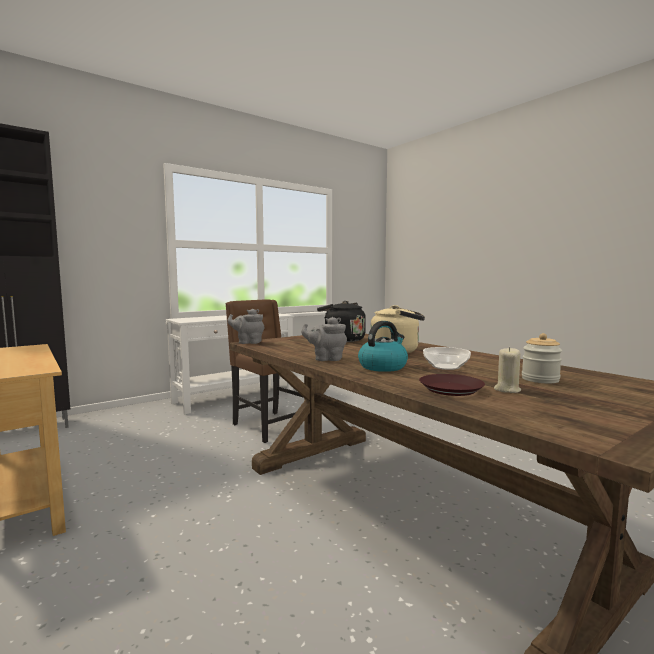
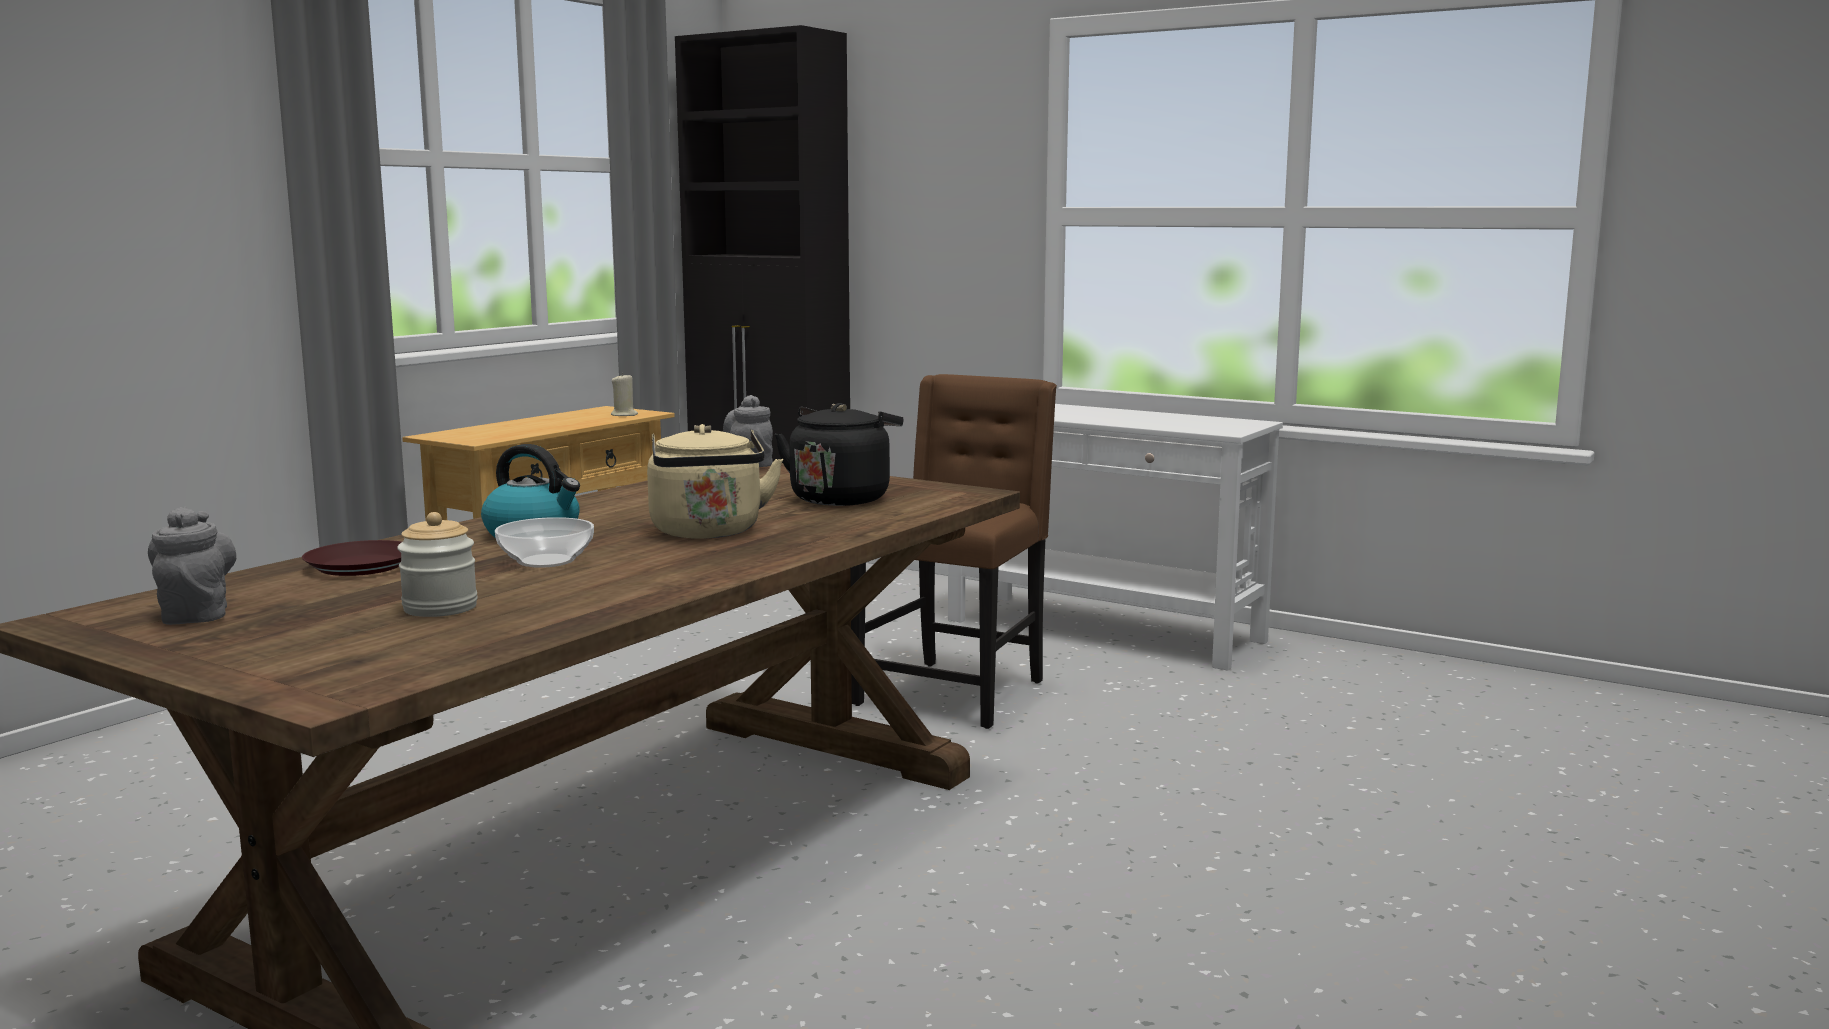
camera: 70 degrees right, 5 degrees up
grey teapot [301,317,347,361] -> grey teapot moved to [148,507,236,625]
beige candle [494,347,521,393] -> beige candle moved to [611,373,638,416]

